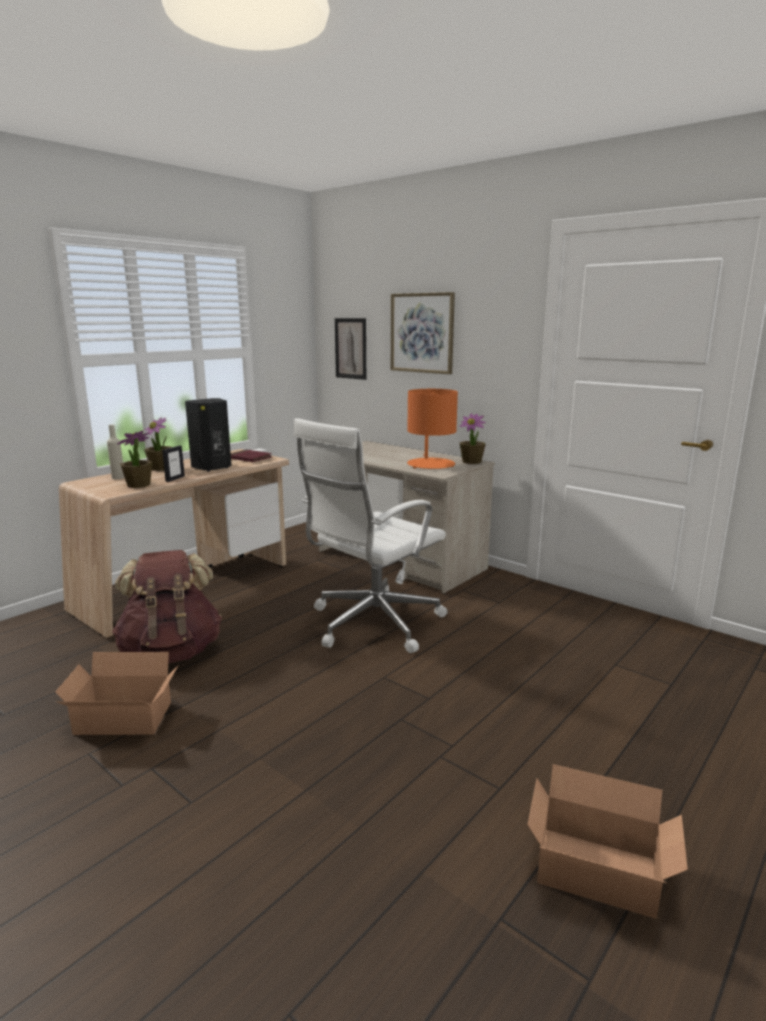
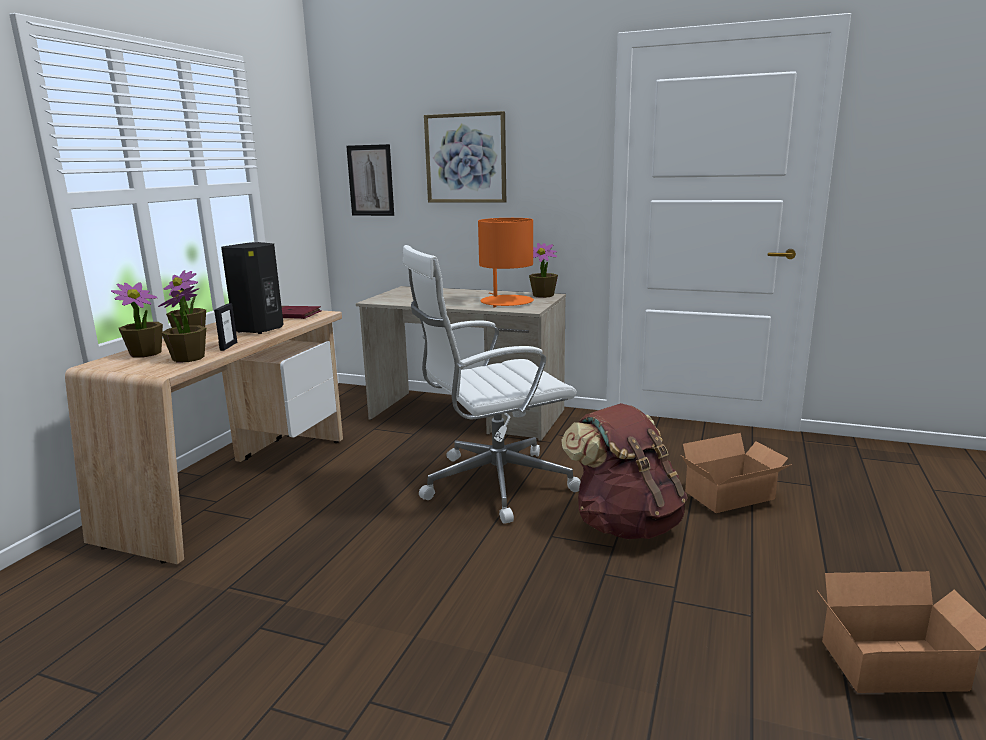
camera: 20 degrees left, 0 degrees up
cardboard box [55,652,179,735] -> cardboard box moved to [681,433,792,513]
beige bottle [107,424,125,479] -> potted plant [111,282,163,357]
brown backpack [112,550,222,663] -> brown backpack moved to [561,403,688,539]
white office chair [293,418,448,653] -> white office chair turned 45 degrees clockwise [402,245,581,524]

